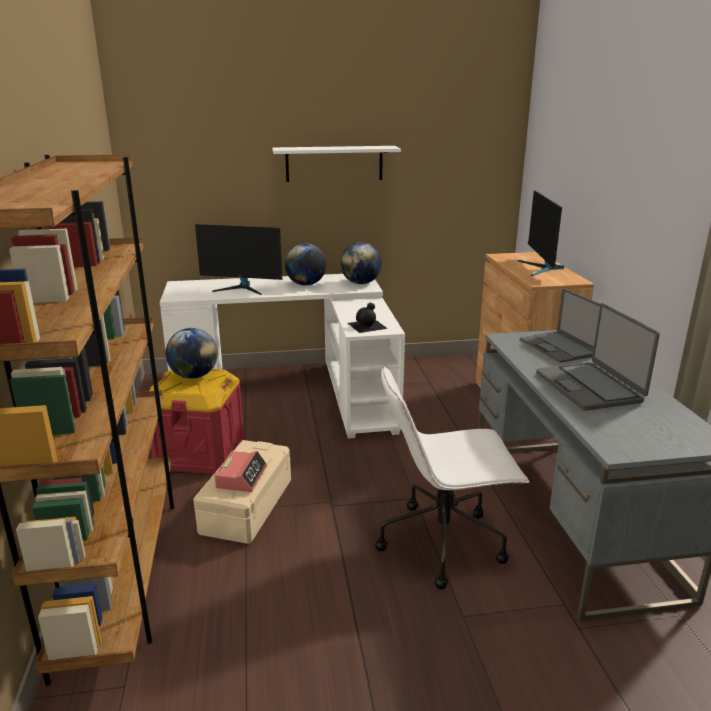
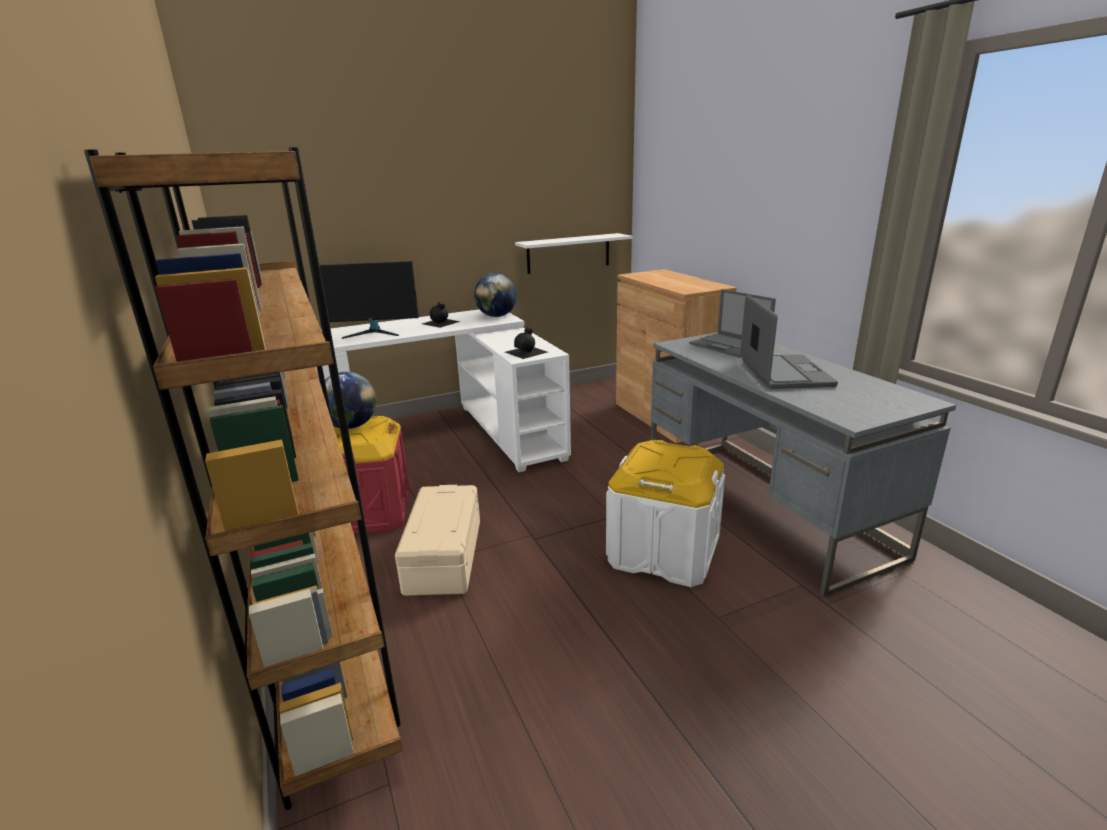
camera: 15 degrees left, 0 degrees up
alarm clock [215,451,267,492] -> none
white shelf [272,146,401,182] -> white shelf moved to [515,233,632,274]
globe [285,243,326,286] -> black bottle [422,301,461,328]
white office chair [375,366,530,589] -> white storage box [606,440,725,587]
monitor [518,190,564,276] -> none
laptop [536,303,660,411] -> laptop turned 150 degrees counterclockwise [740,295,838,389]

